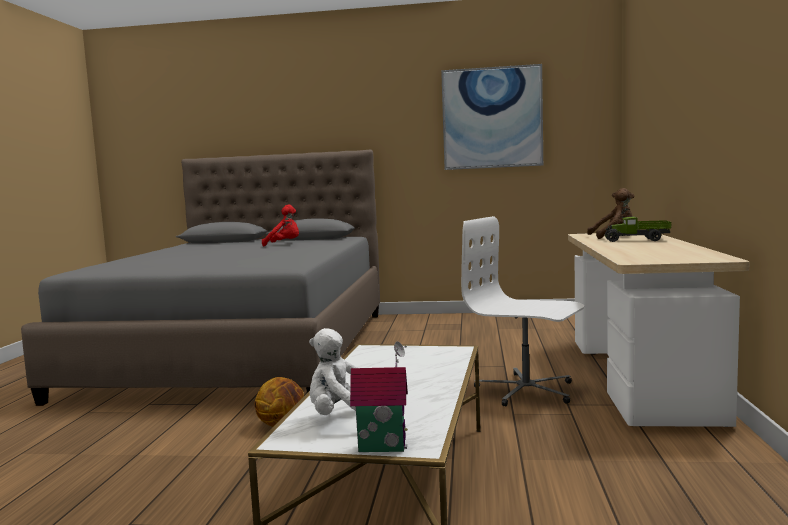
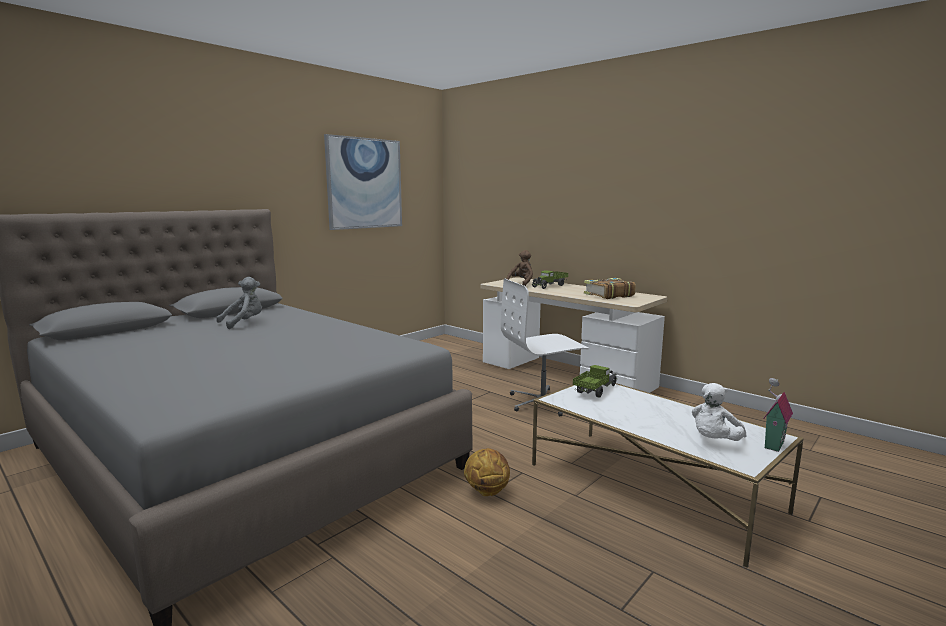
camera: 55 degrees left, 5 degrees up
red plush toy [262,204,299,246] -> grey plush toy [216,277,262,329]
none -> toy truck [573,365,617,398]
none -> book [584,278,636,299]

